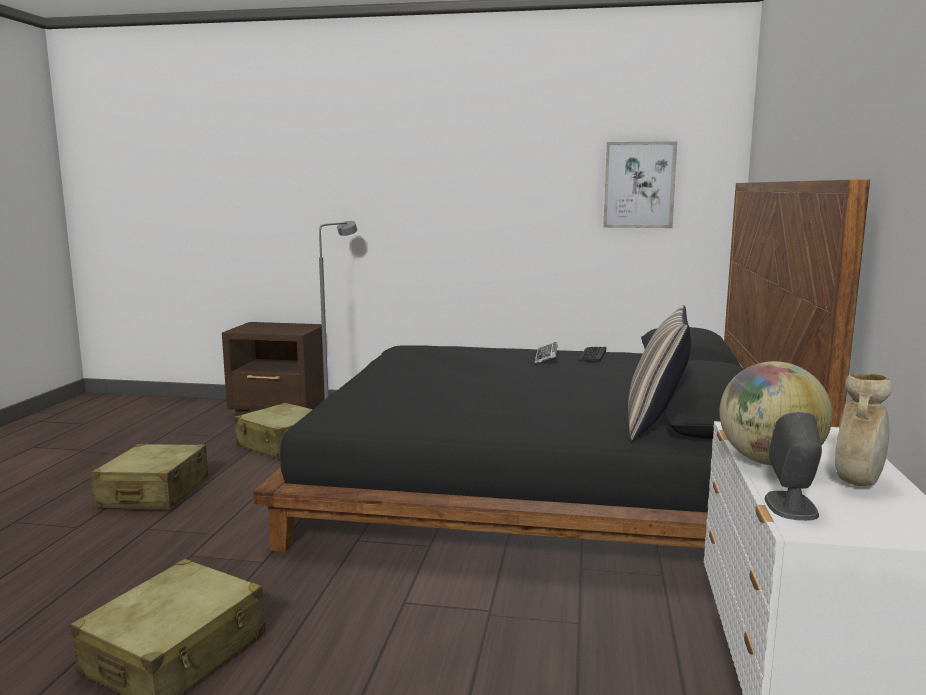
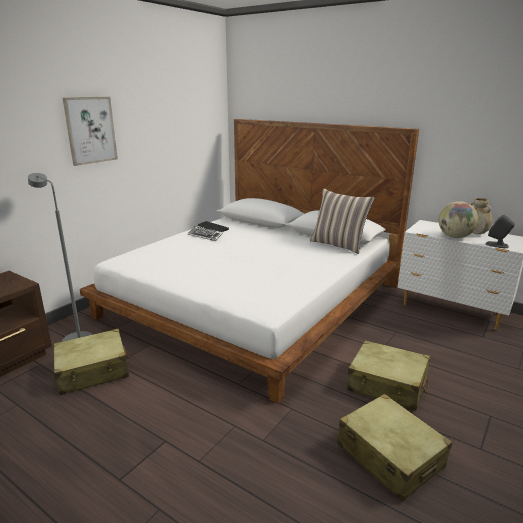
camera: 65 degrees left, 10 degrees up
beige suitcase [91,444,209,509] -> beige suitcase moved to [347,340,430,411]
black bed [253,179,870,552] -> white bed [80,119,419,403]
picture [603,141,677,228] -> picture moved to [63,97,118,166]

